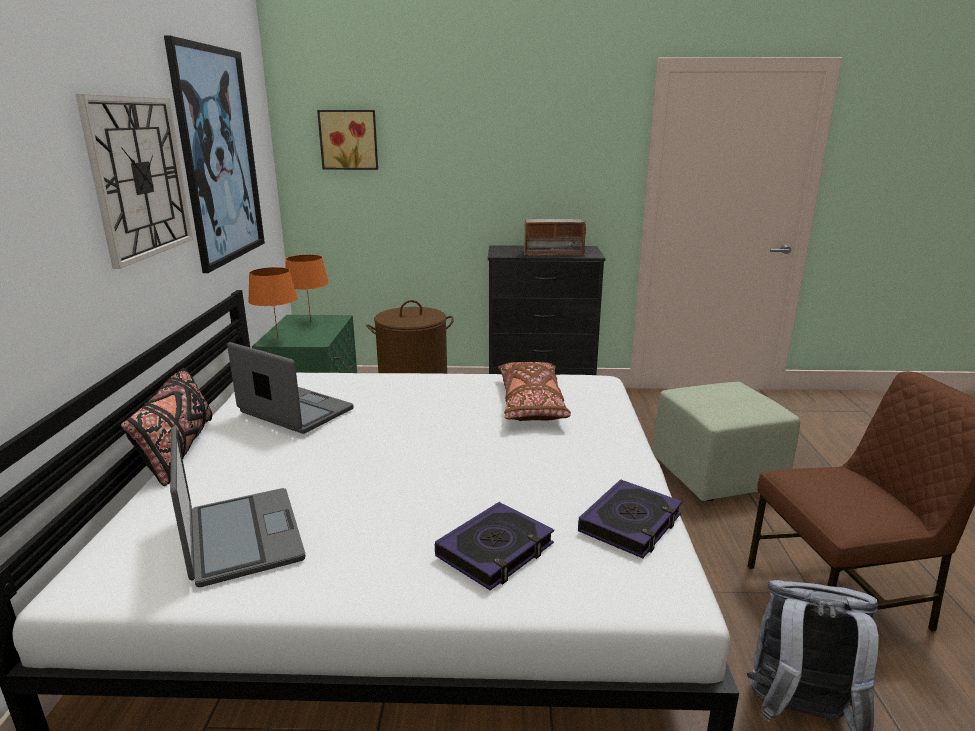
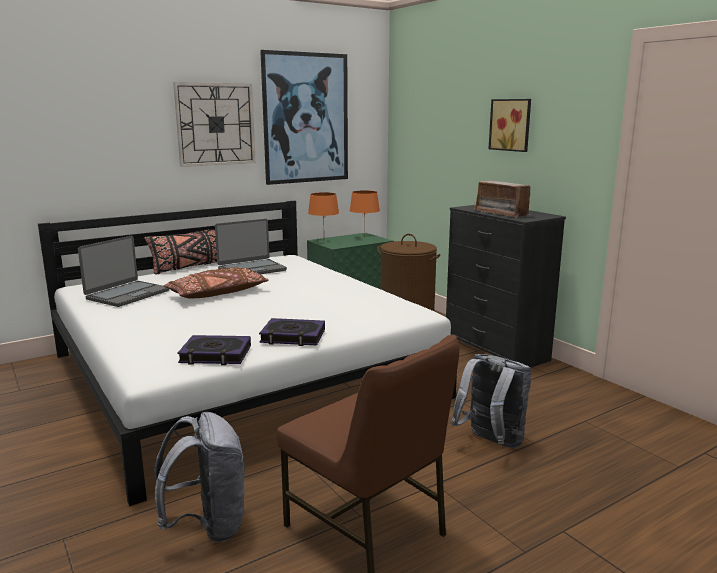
camera: 55 degrees right, 5 degrees down
laptop [227,342,354,434] -> laptop turned 60 degrees clockwise [215,219,287,274]
picture [317,110,378,170] -> picture moved to [489,99,531,152]
book [435,502,554,590] -> book moved to [259,318,325,346]
brown pillow [498,362,571,421] -> brown pillow moved to [164,267,269,299]
green ottoman [653,382,800,501] -> grey backpack [451,354,532,448]

